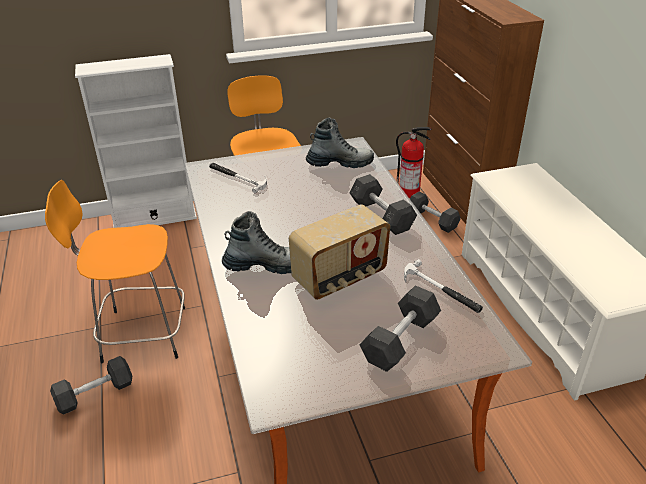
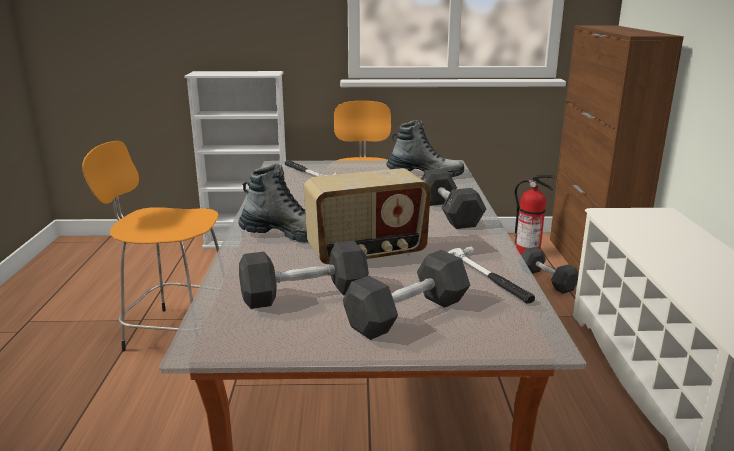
camera: 15 degrees right, 15 degrees down
grey dumbbell [50,356,132,415] -> grey dumbbell moved to [239,240,369,309]

